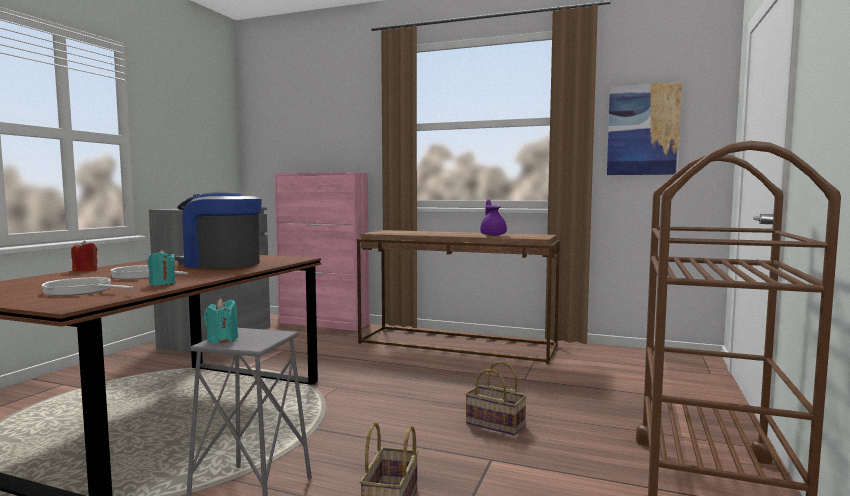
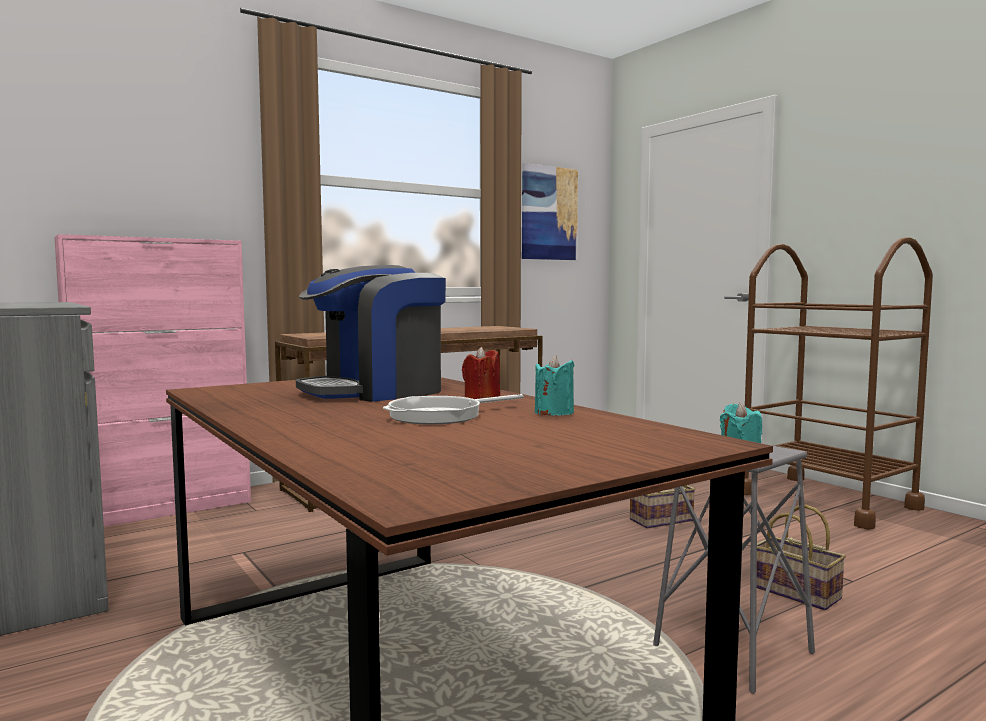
camera: 55 degrees left, 0 degrees up
frying pan [42,277,135,296] -> none
red candle [71,241,97,272] -> red candle moved to [462,347,500,399]
purple teapot [480,199,507,236] -> none

